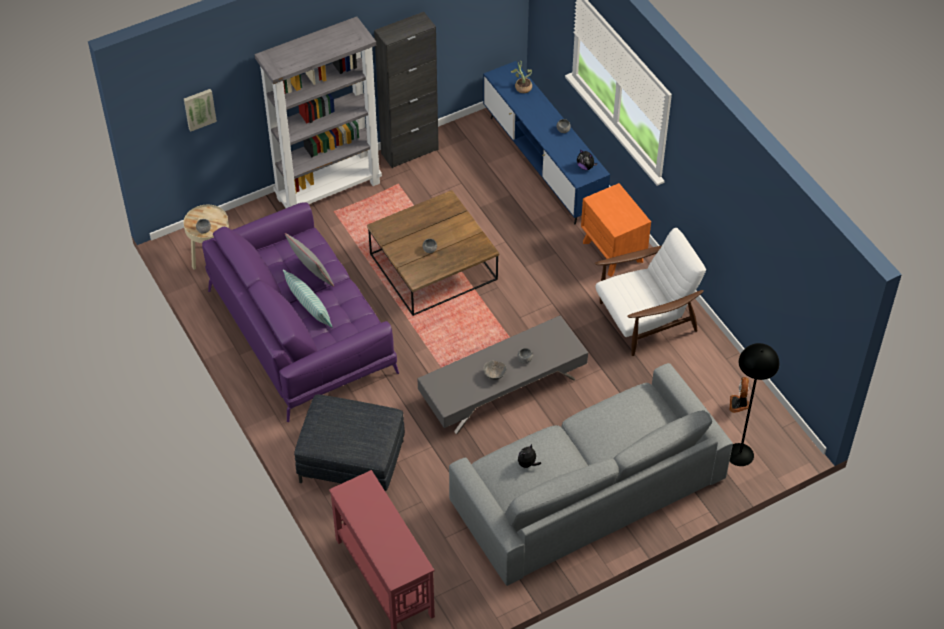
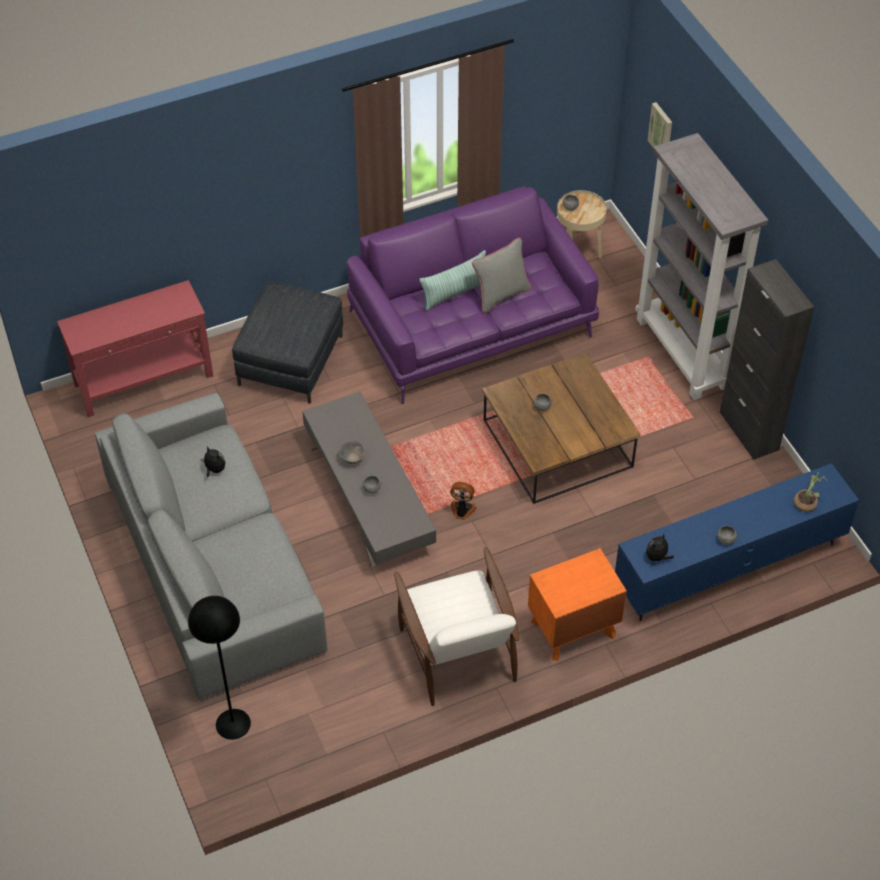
camera: 95 degrees right, 0 degrees up
fan [730,377,749,413] -> fan moved to [450,482,477,520]

